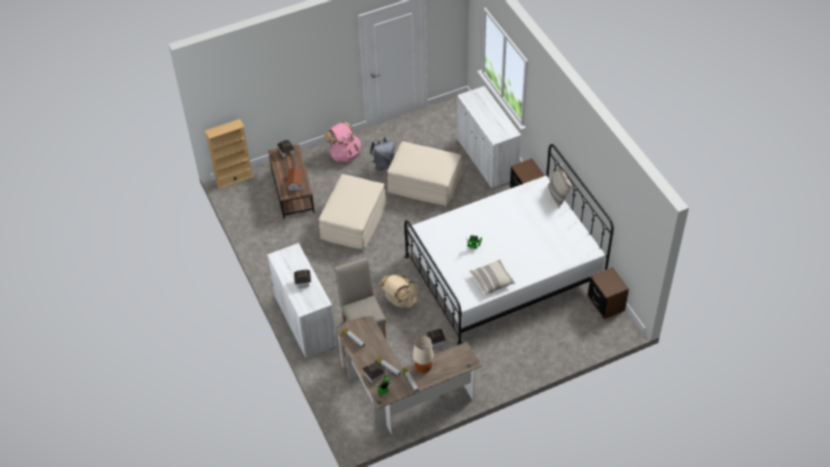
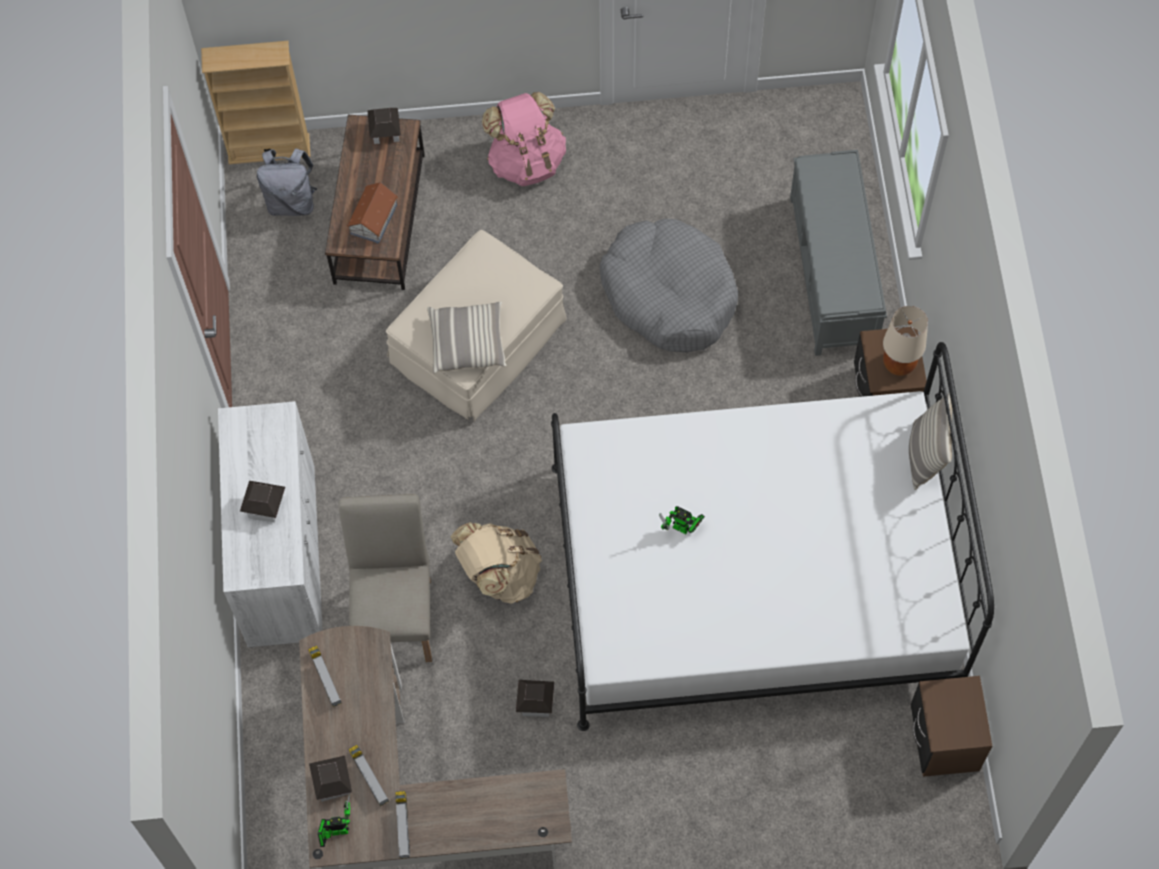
camera: 20 degrees right, 15 degrees up
grey backpack [370,137,395,171] -> grey backpack moved to [257,148,317,216]
beige ottoman [387,141,463,207] -> grey dog bed [600,219,738,352]
beige table lamp [413,336,434,373] -> beige table lamp moved to [883,306,928,376]
white cabinet [457,86,521,188] -> grey bench [790,150,887,356]
pillow [470,259,515,295] -> pillow moved to [427,301,507,374]

